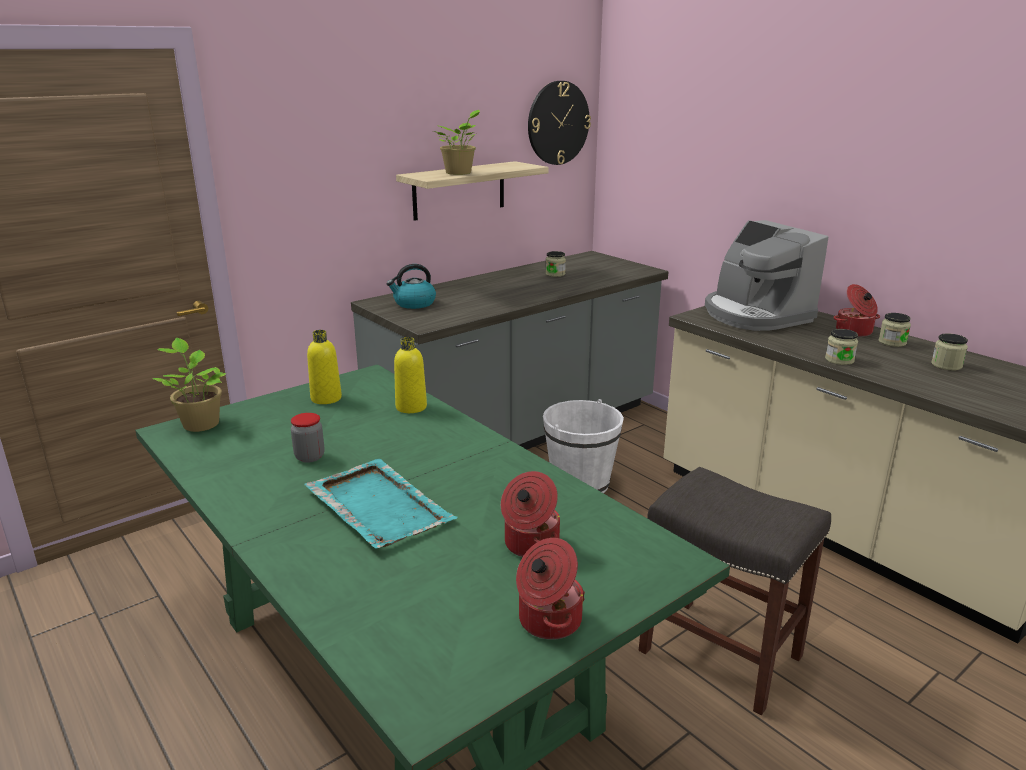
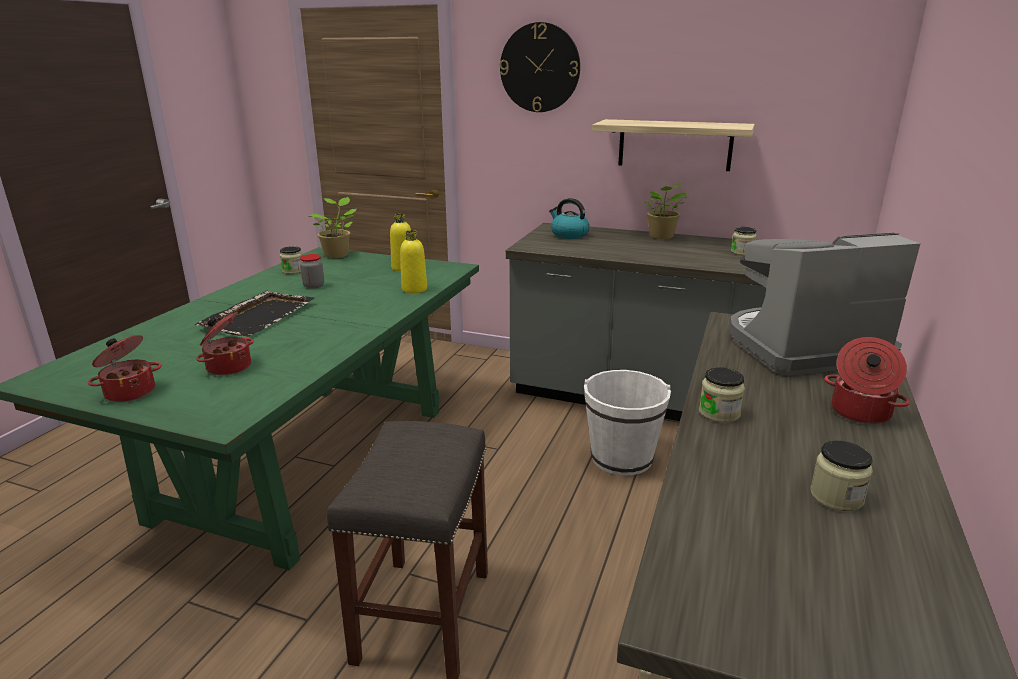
camera: 60 degrees right, 0 degrees up
turquoise tray [304,459,457,548] -> black tray [195,291,315,337]
potted plant [433,110,480,175] -> potted plant moved to [643,183,690,239]
wall clock [528,81,591,165] -> wall clock moved to [500,22,580,112]
coffee machine [705,220,829,331] -> coffee machine turned 45 degrees clockwise [729,233,920,376]
jar [879,313,911,347] -> jar moved to [280,246,302,274]

